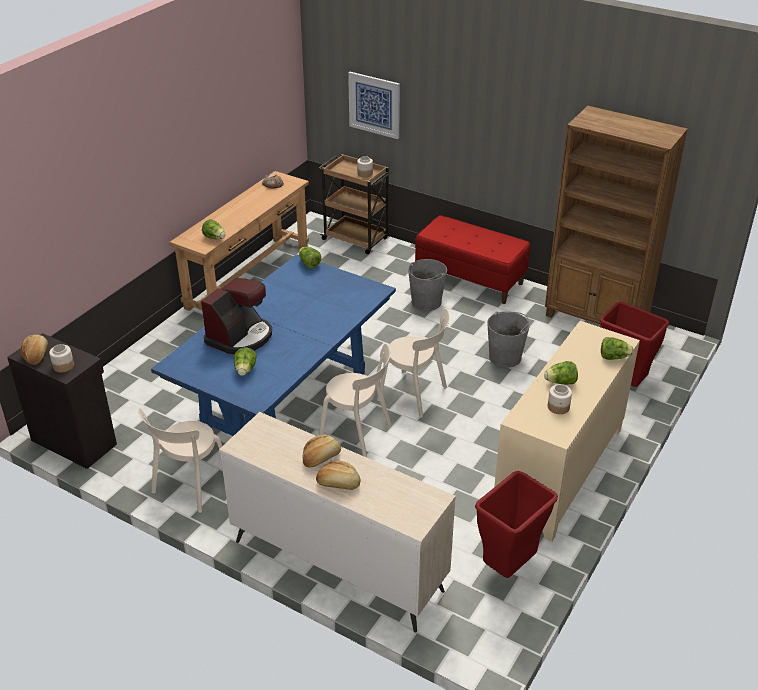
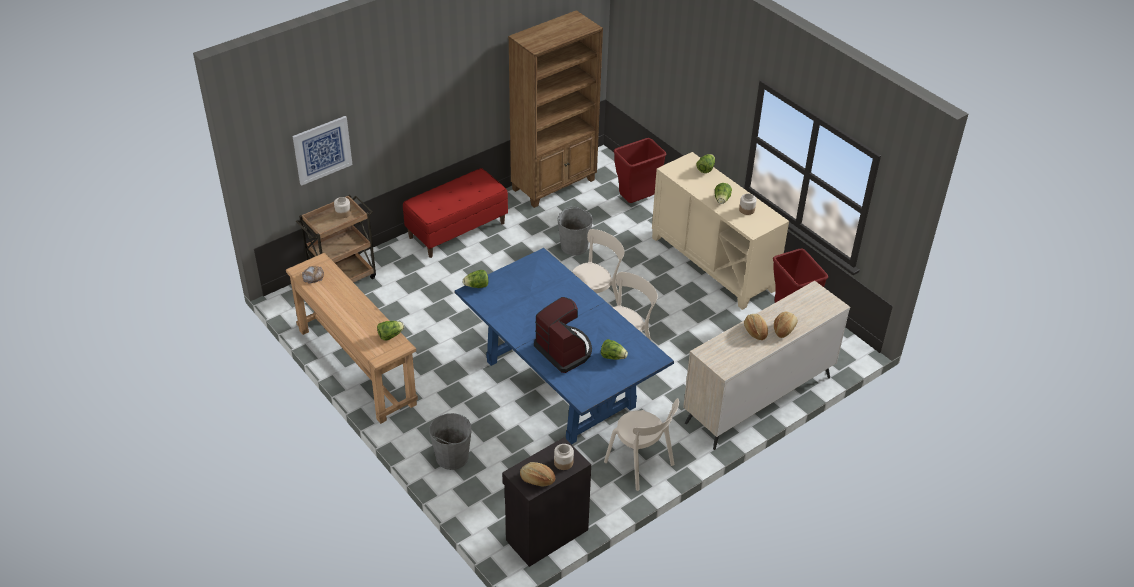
camera: 70 degrees left, 5 degrees up
grey bucket [408,259,447,311] -> grey bucket moved to [429,413,472,470]

